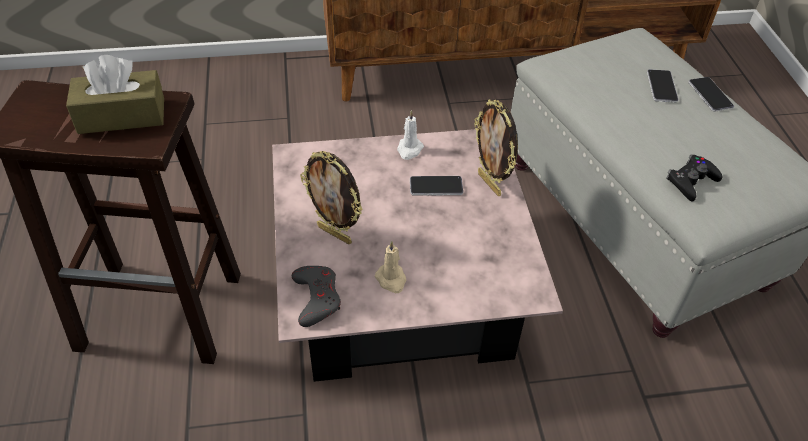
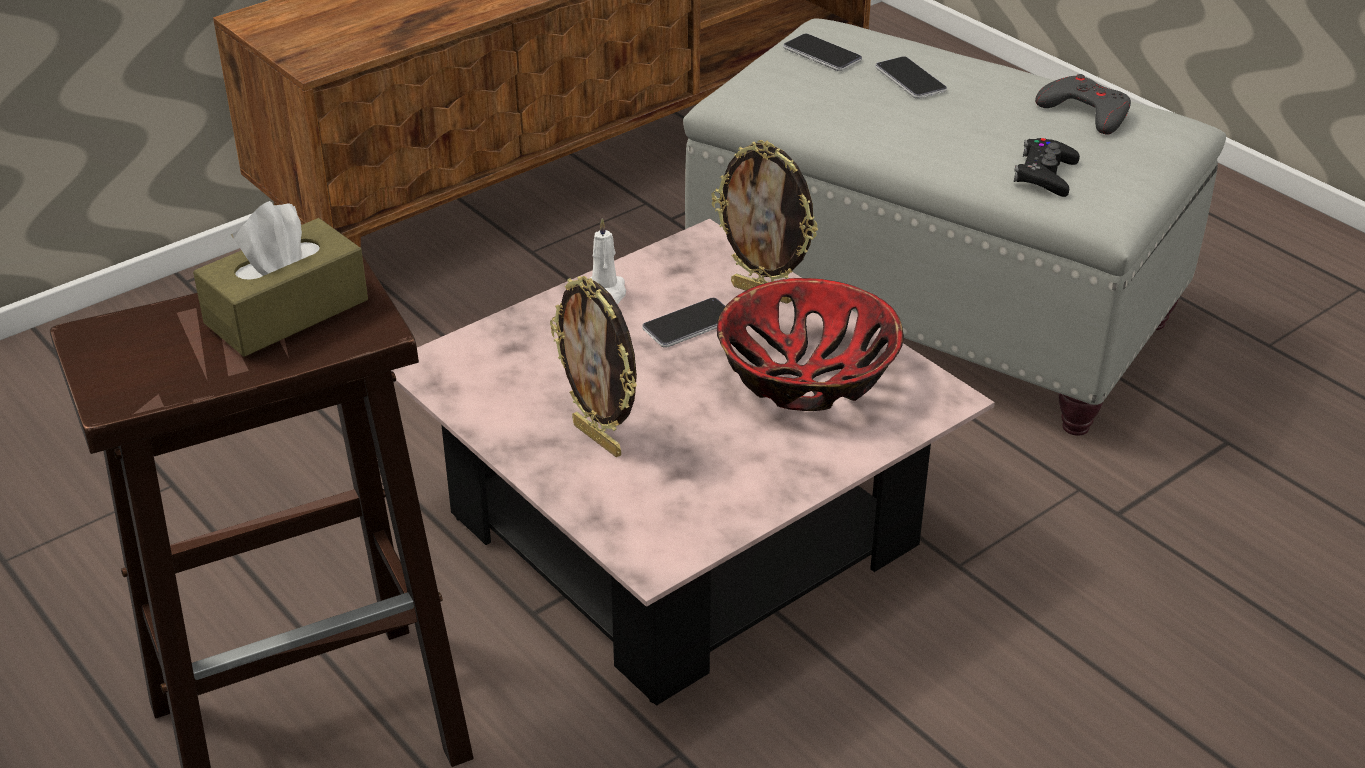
camera: 30 degrees left, 10 degrees down
grey game controller [292,266,341,327] -> grey game controller moved to [1035,74,1131,134]
picture frame [300,151,363,244] -> picture frame turned 45 degrees clockwise [550,276,637,457]
beige candle [375,241,406,293] -> none
phone [688,77,734,112] -> phone moved to [783,34,862,71]
none -> bowl [717,278,904,411]

